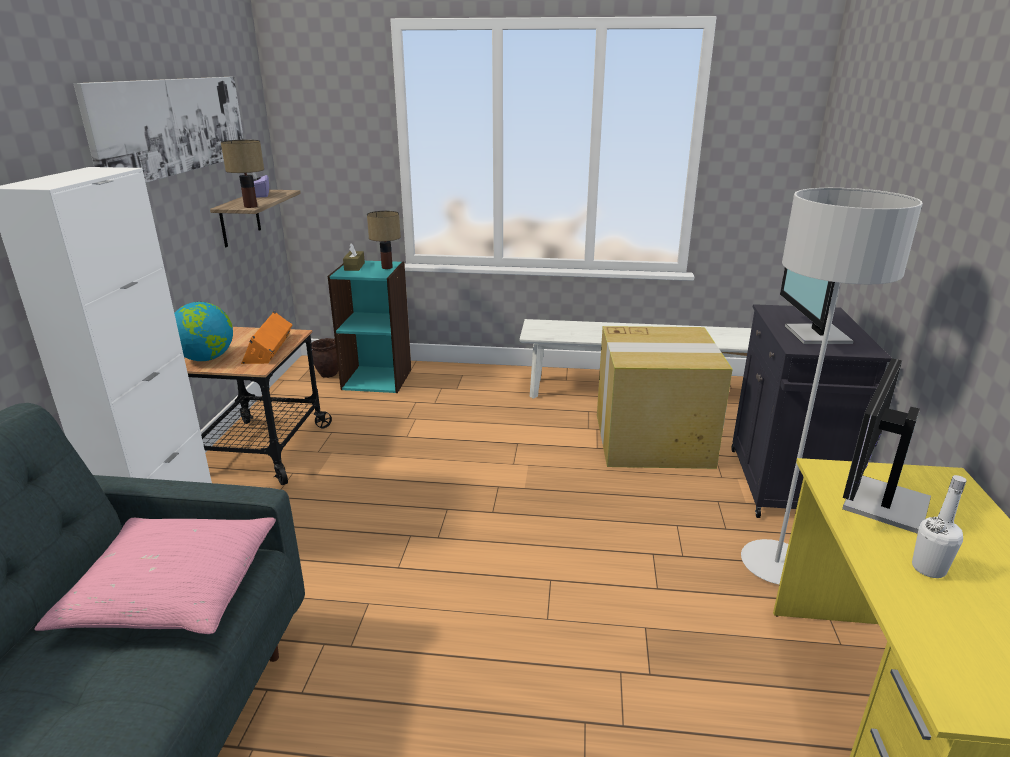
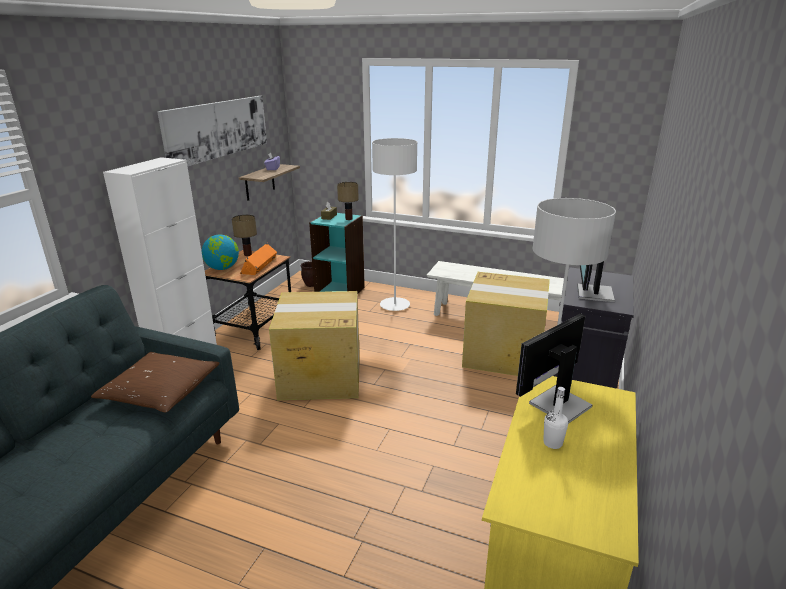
camera: 15 degrees right, 0 degrees up
pink pillow [34,517,276,634] -> brown pillow [91,352,220,412]
table lamp [221,140,264,208] -> table lamp moved to [232,215,257,256]
none -> cardboard box [269,291,360,400]
none -> white floor lamp [372,138,417,311]

